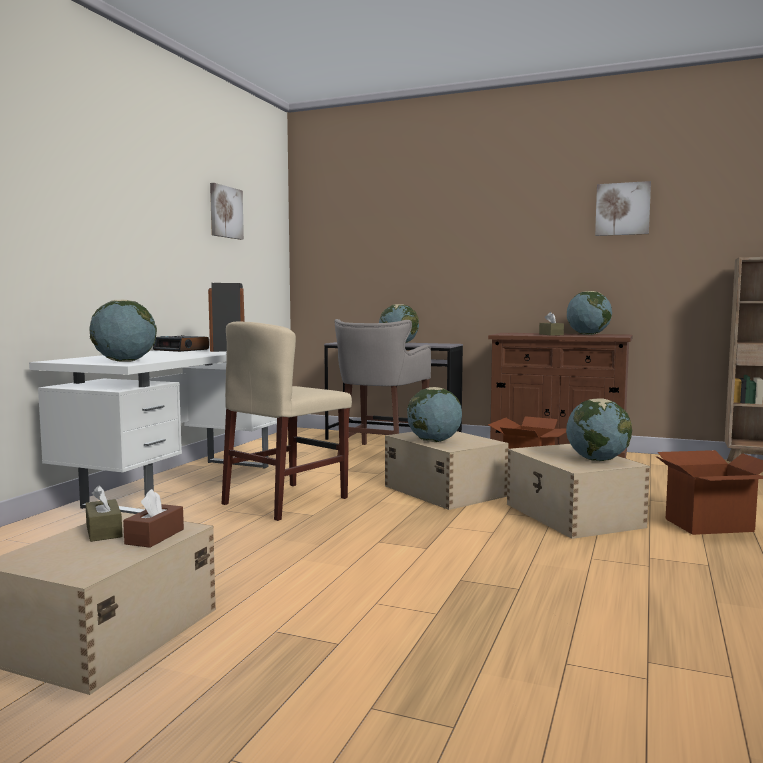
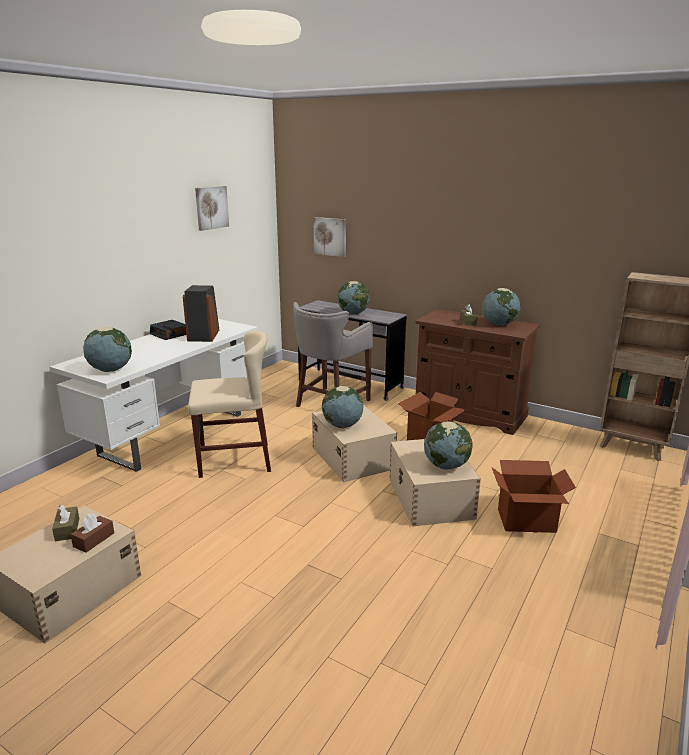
camera: 10 degrees right, 15 degrees up
beige chair [221,321,352,521] -> beige chair turned 150 degrees counterclockwise [188,331,271,478]
picture [595,181,651,236] -> picture moved to [313,217,346,257]

